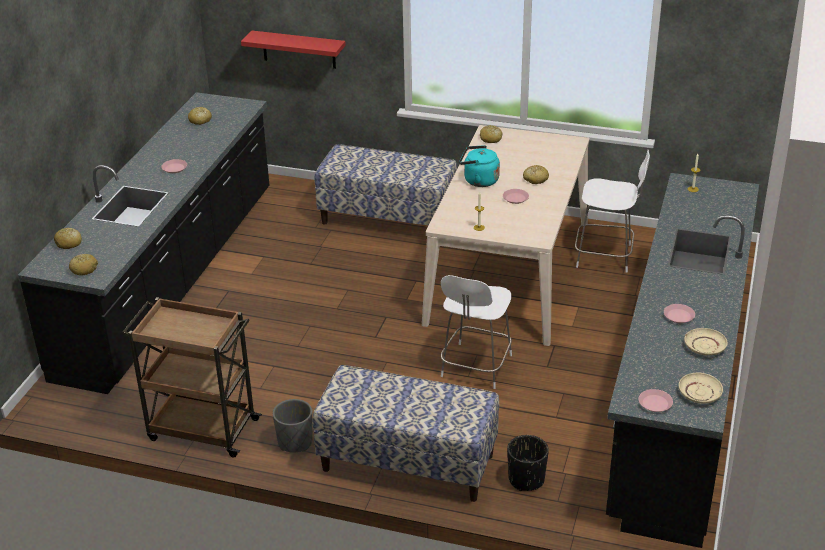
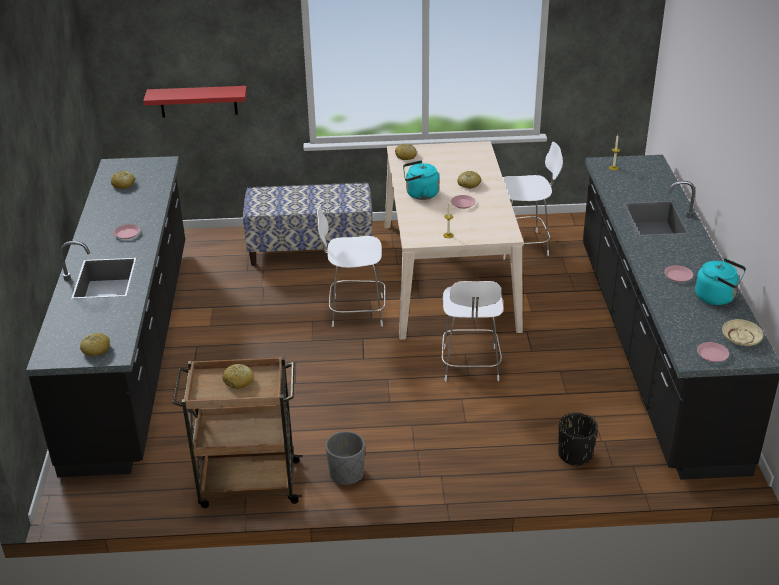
camera: 20 degrees left, 0 degrees up
bread [54,228,82,249] -> bread moved to [222,364,254,389]
bench [313,365,499,502] -> none
beige plate [684,328,728,356] -> turquoise kettle [695,258,746,305]
none -> white chair [317,204,386,327]

